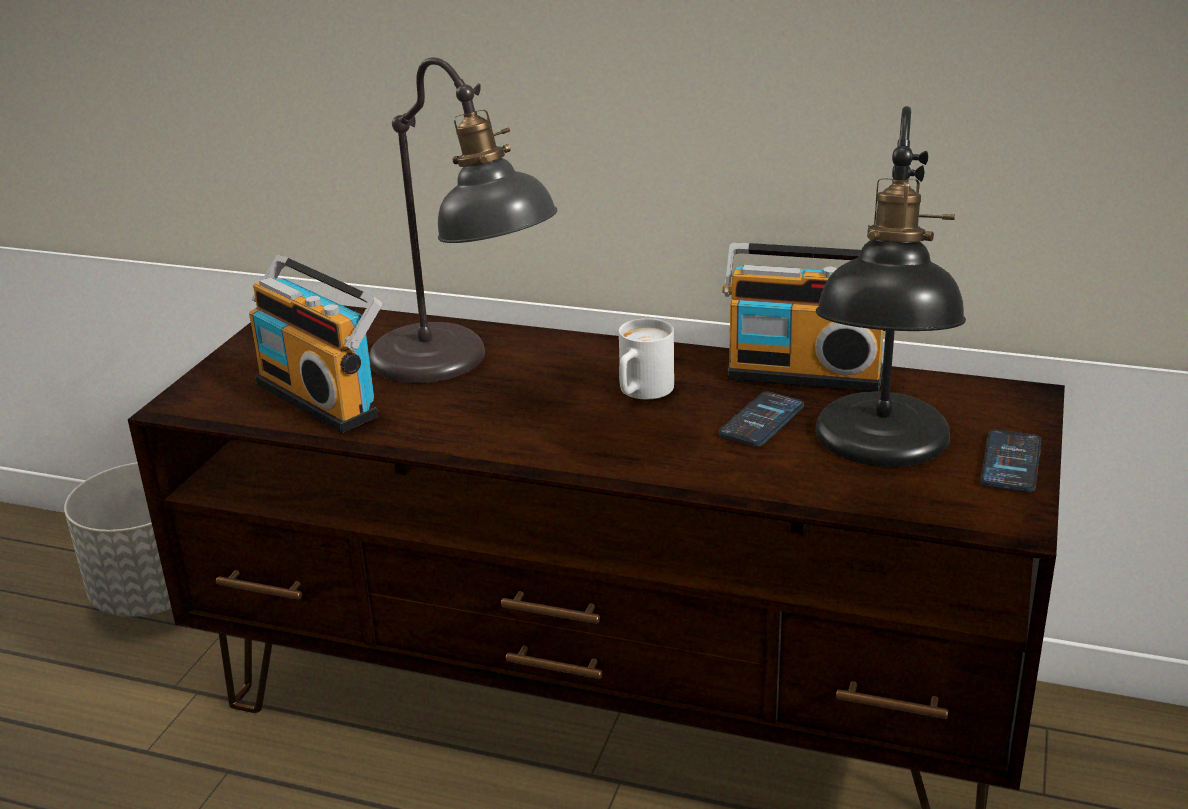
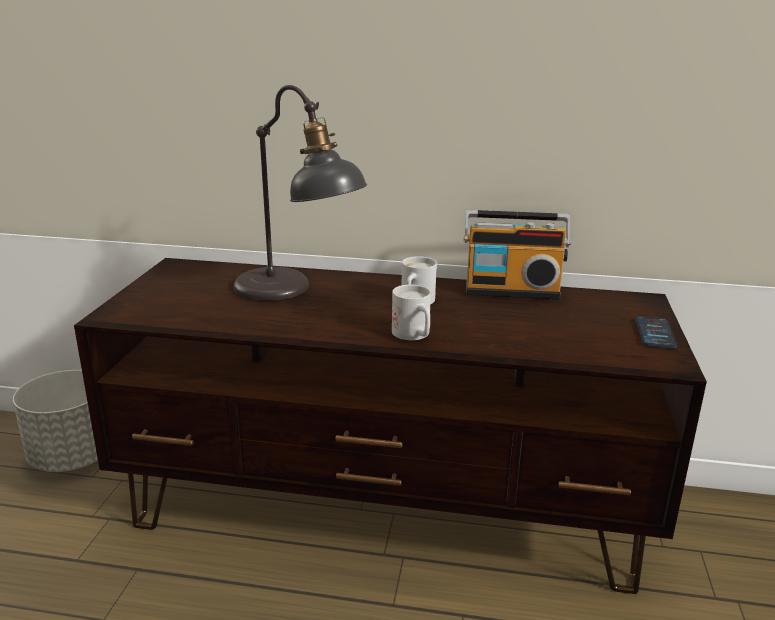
camera: 10 degrees left, 5 degrees down
radio [249,254,382,433] -> none
phone [719,391,804,446] -> none
black table lamp [815,106,966,467] -> none
none -> white mug [392,285,431,340]

